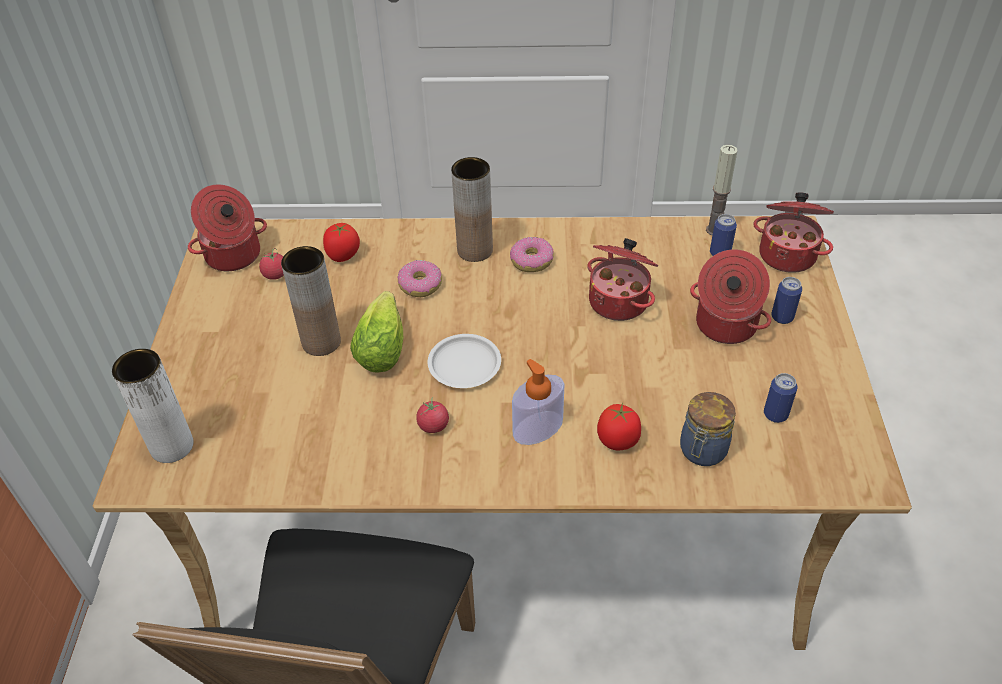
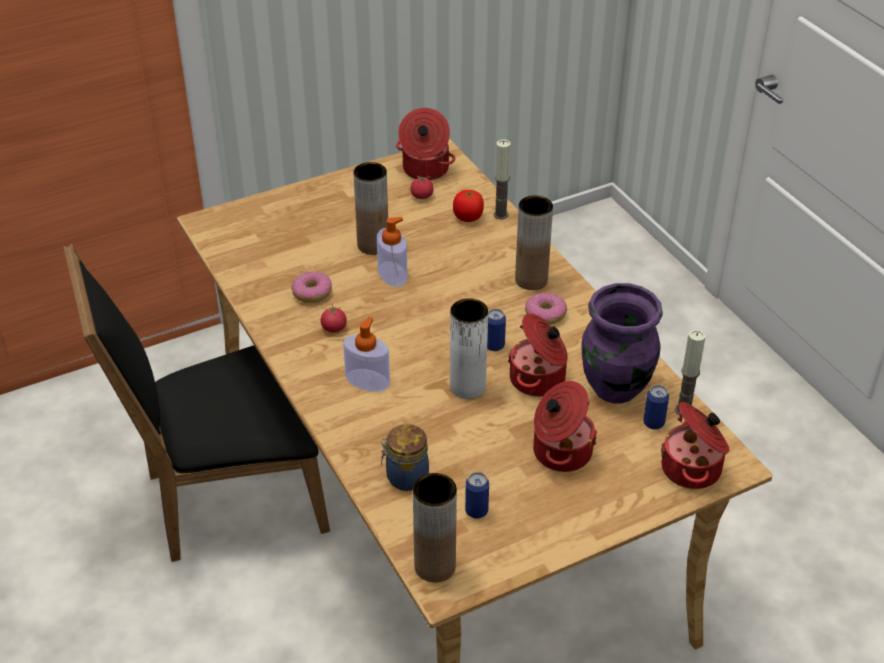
camera: 60 degrees right, 5 degrees down
white vase [112,349,194,463] -> white vase moved to [450,298,488,399]
lettuce [350,291,403,373] -> soap dispenser [377,217,407,287]
donut [397,260,442,297] -> donut moved to [291,271,332,303]
white plate [428,334,501,388] -> none
tomato [597,403,641,450] -> none
can [771,277,802,324] -> can moved to [487,309,506,351]
none -> brown vase [413,473,457,582]
none -> candle [494,139,511,219]
none -> purple vase [581,283,663,403]

